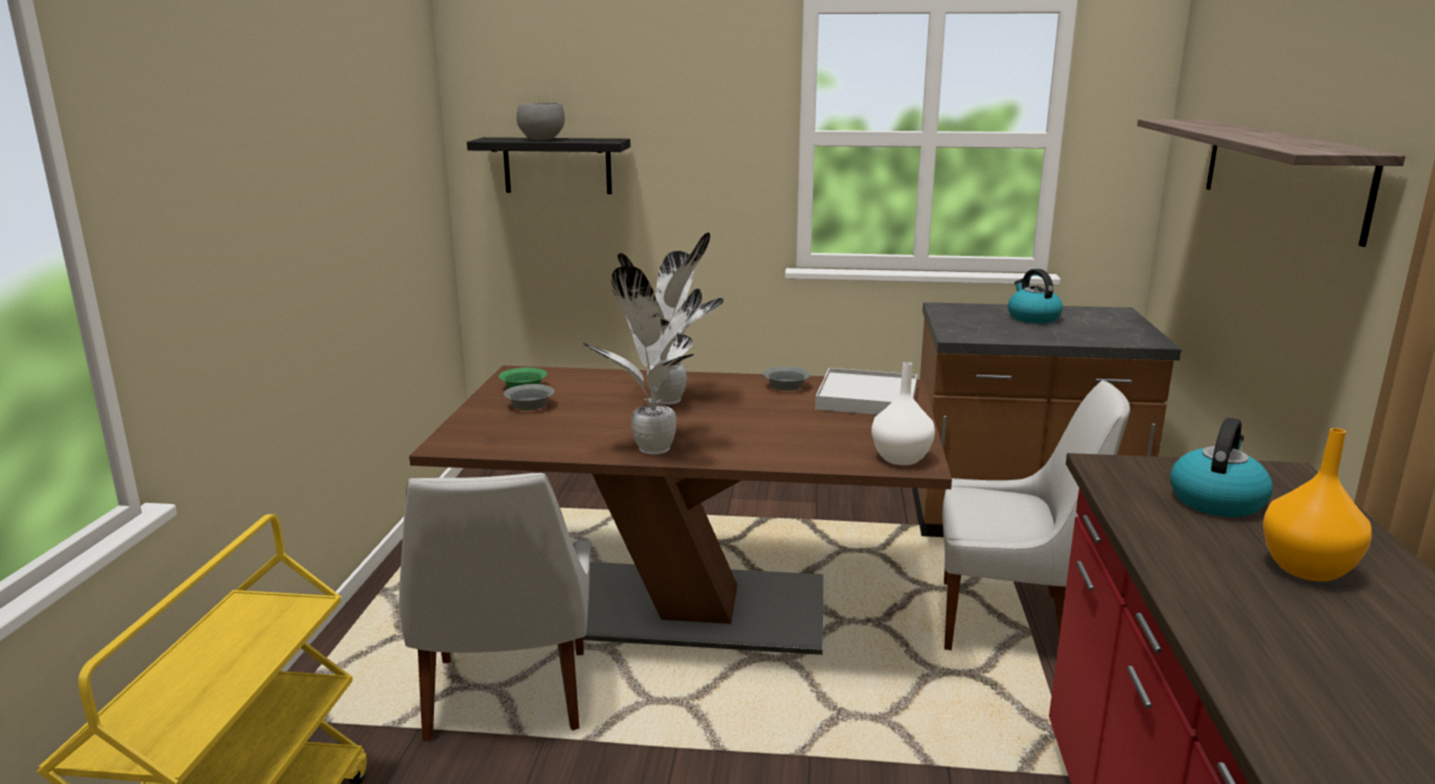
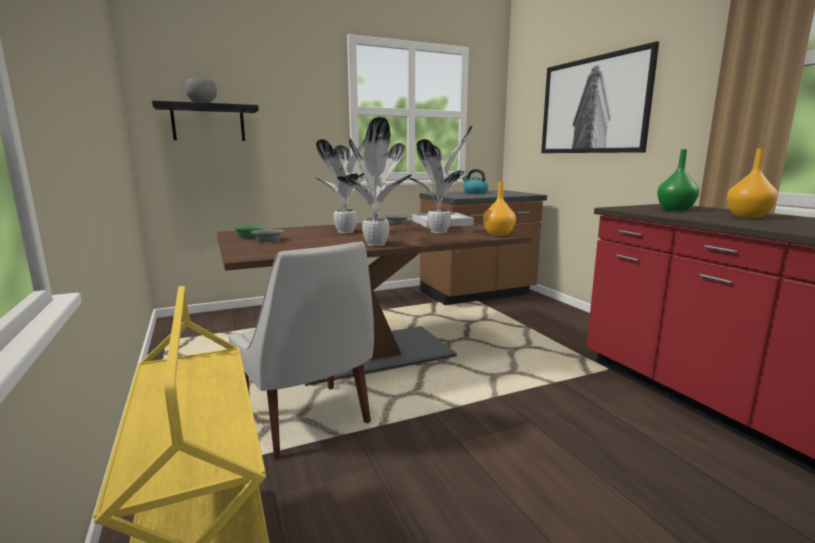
camera: 30 degrees left, 5 degrees down
white vase [871,362,935,465] -> orange vase [483,181,516,236]
white chair [942,380,1130,650] -> none
shelf [1137,119,1405,247] -> picture [541,41,659,153]
kettle [1170,417,1273,517] -> green vase [657,149,699,211]
none -> potted plant [409,125,472,233]

